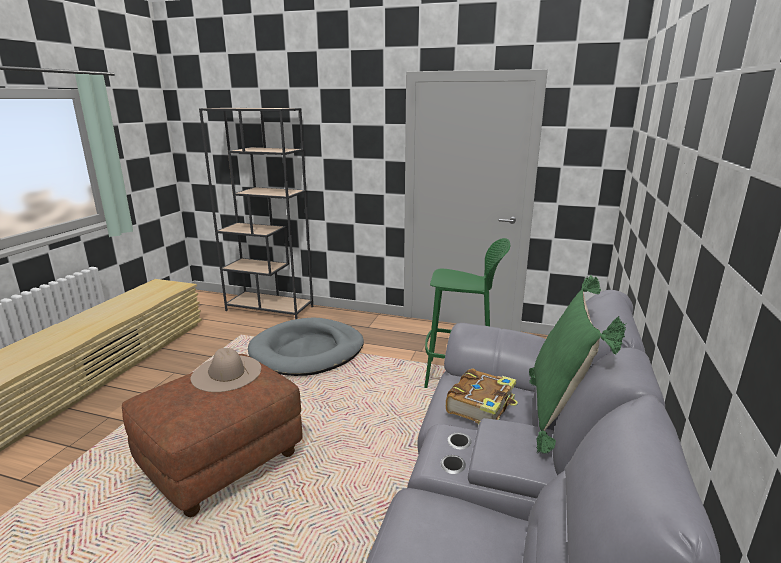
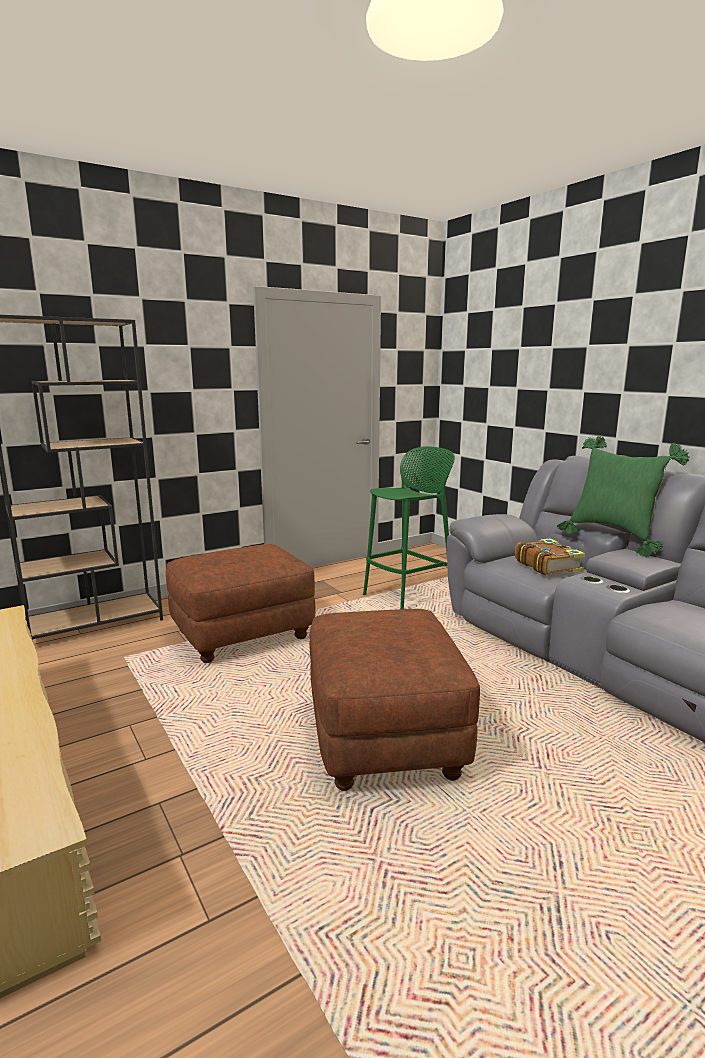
camera: 50 degrees left, 5 degrees down
beige hat [191,348,261,392] -> none
grey dog bed [248,318,364,376] -> brown ottoman [166,544,315,663]

